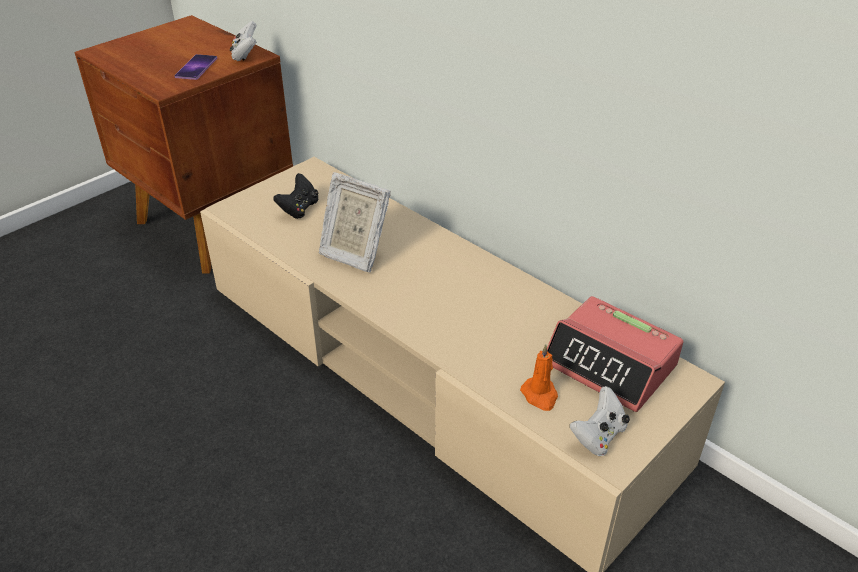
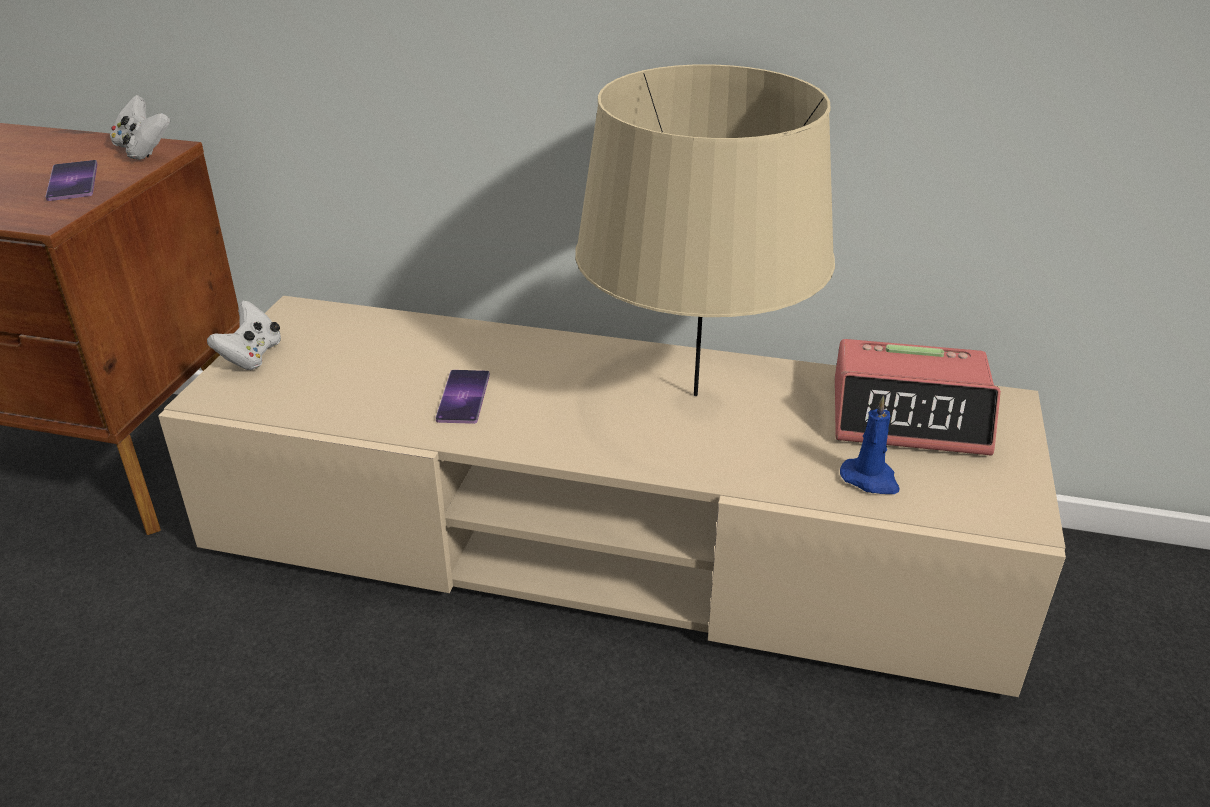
camera: 30 degrees left, 5 degrees down
black game controller [273,173,319,219] -> none
picture frame [319,172,390,272] -> phone [435,370,490,424]
orange candle [520,344,558,411] -> blue candle [840,395,899,494]
white game controller [570,386,630,456] -> white game controller moved to [207,300,281,370]
none -> beige table lamp [575,64,835,396]

